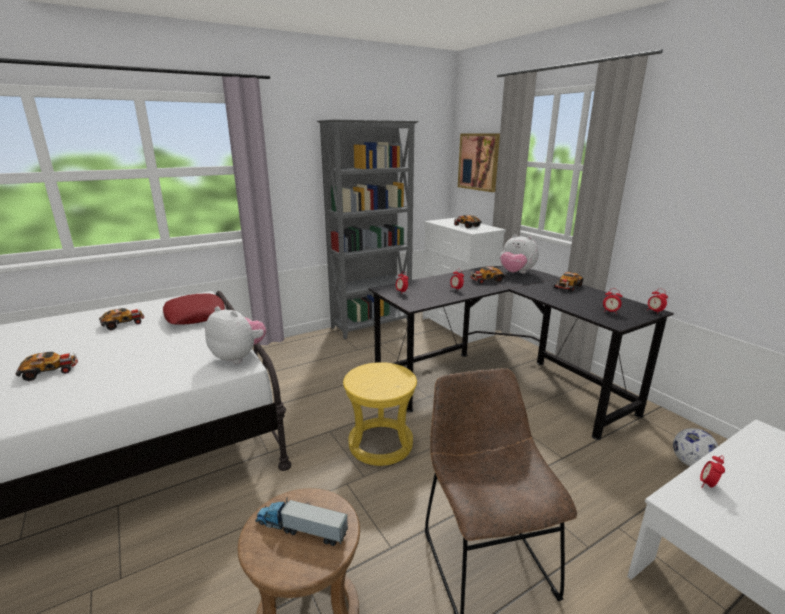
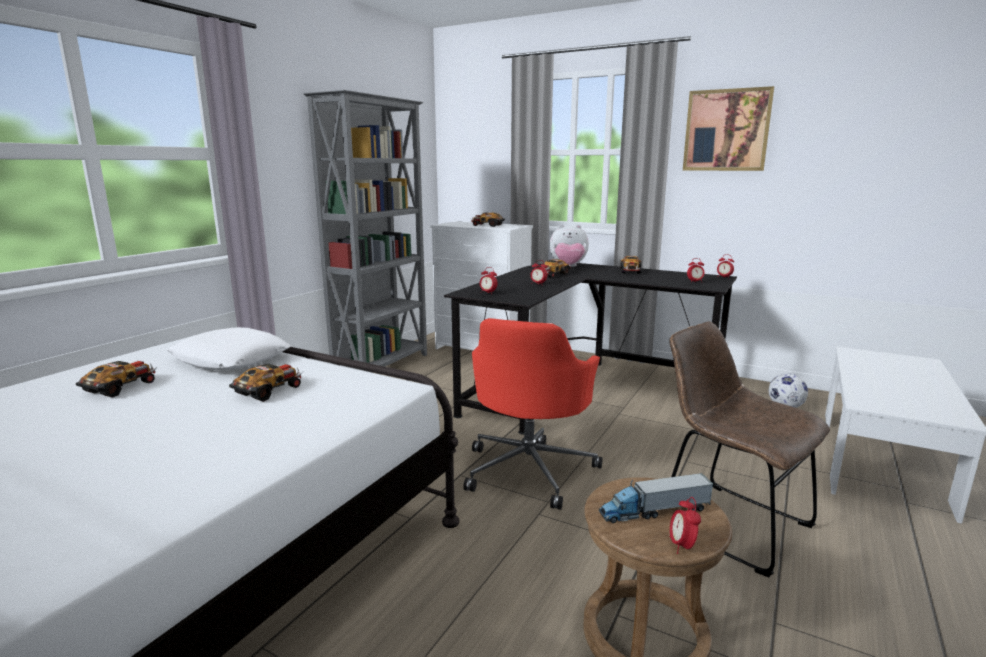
camera: 30 degrees left, 5 degrees down
toy car [16,352,78,381] -> toy car moved to [229,363,304,402]
red pillow [163,294,225,325] -> white pillow [167,327,291,370]
plush toy [205,306,266,364] -> none
yellow stool [343,362,417,466] -> red office chair [463,318,603,510]
picture [458,133,500,192] -> picture moved to [683,86,774,171]
alarm clock [700,455,725,488] -> alarm clock moved to [669,497,701,554]

